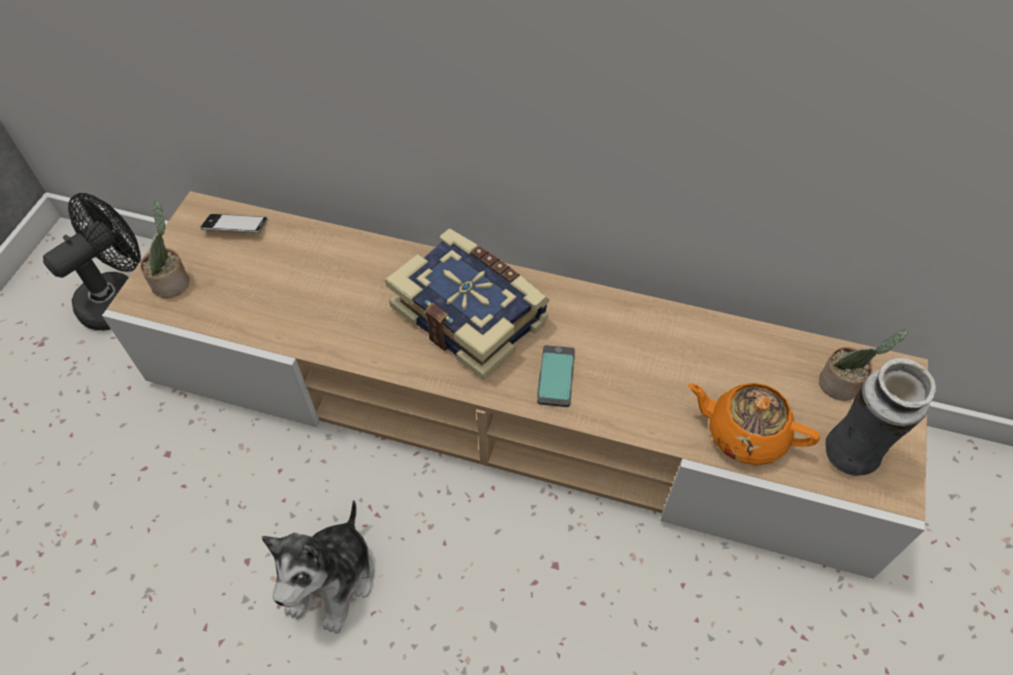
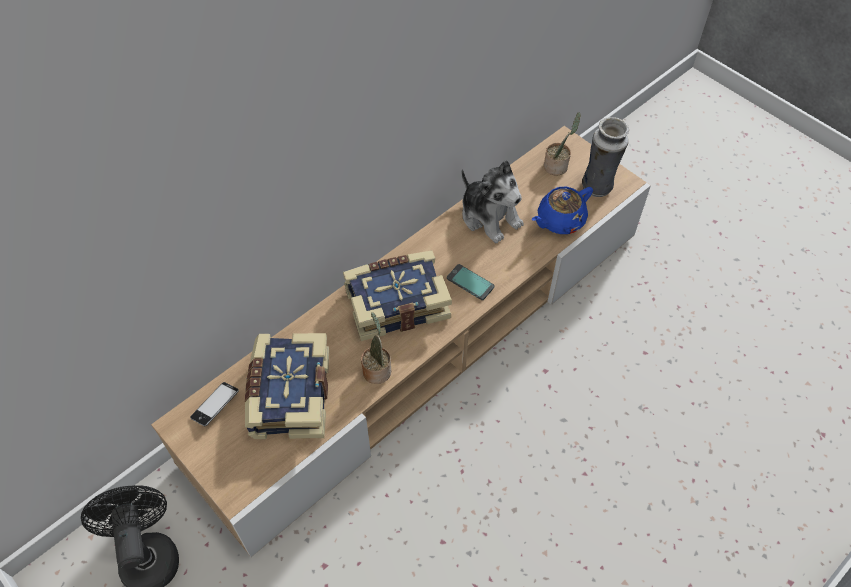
camera: 60 degrees left, 0 degrees up
potted plant [140,201,189,298] -> potted plant moved to [361,312,391,384]
plush toy [262,500,374,634] -> plush toy moved to [462,160,524,243]
orange teapot [688,383,820,465] -> blue teapot [532,187,593,234]
none -> book [245,333,329,439]

